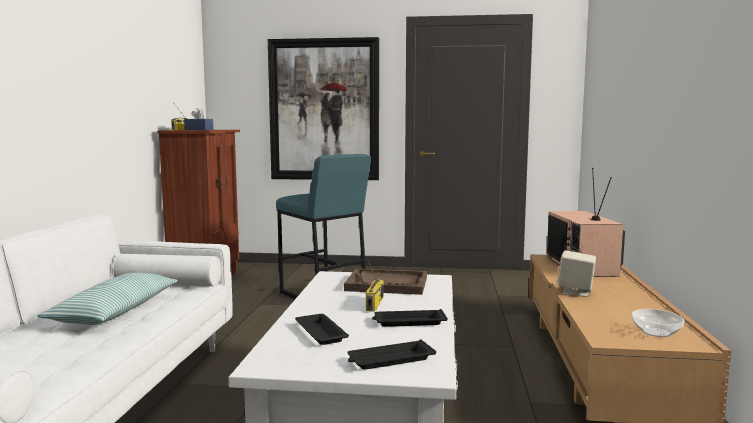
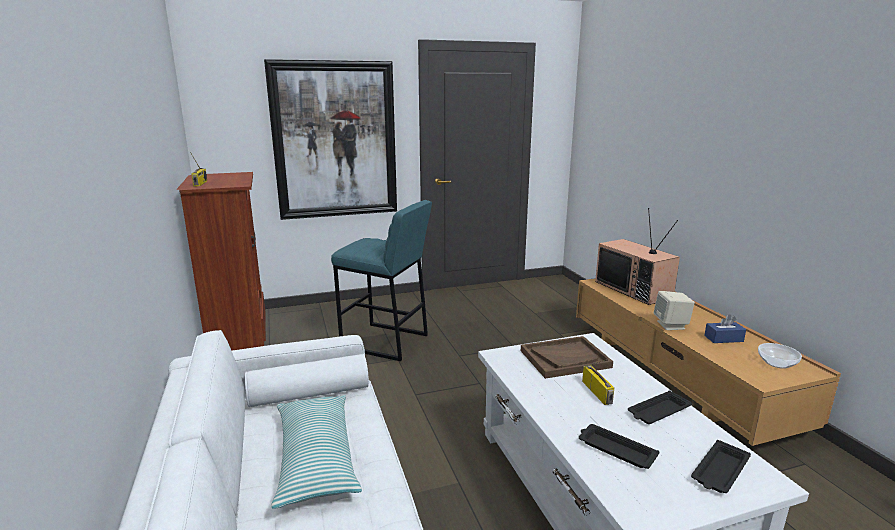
camera: 25 degrees left, 10 degrees up
blue tissue box [184,108,213,130] -> blue tissue box moved to [704,314,746,343]

